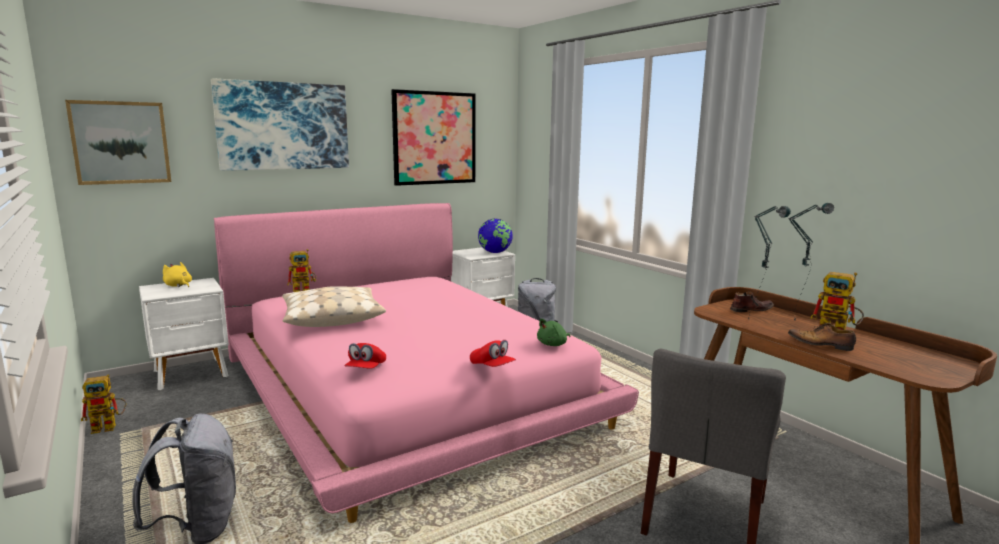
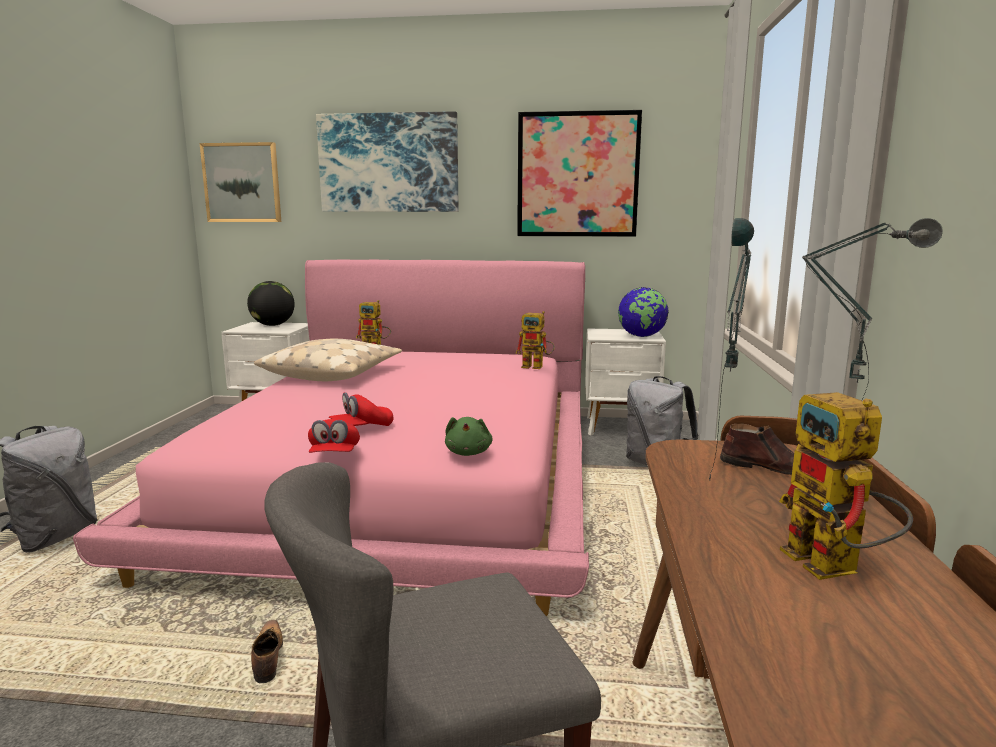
camera: 40 degrees right, 0 degrees up
toy robot [81,374,126,434] -> toy robot moved to [515,311,555,369]
yellow plush toy [163,262,192,287] -> globe [247,281,295,326]
red cap [344,343,386,369] -> red cap moved to [329,392,393,426]
green plush toy [537,318,570,346] -> green plush toy turned 90 degrees counterclockwise [445,417,493,456]
shoe [788,323,856,351] -> shoe moved to [251,620,283,683]

